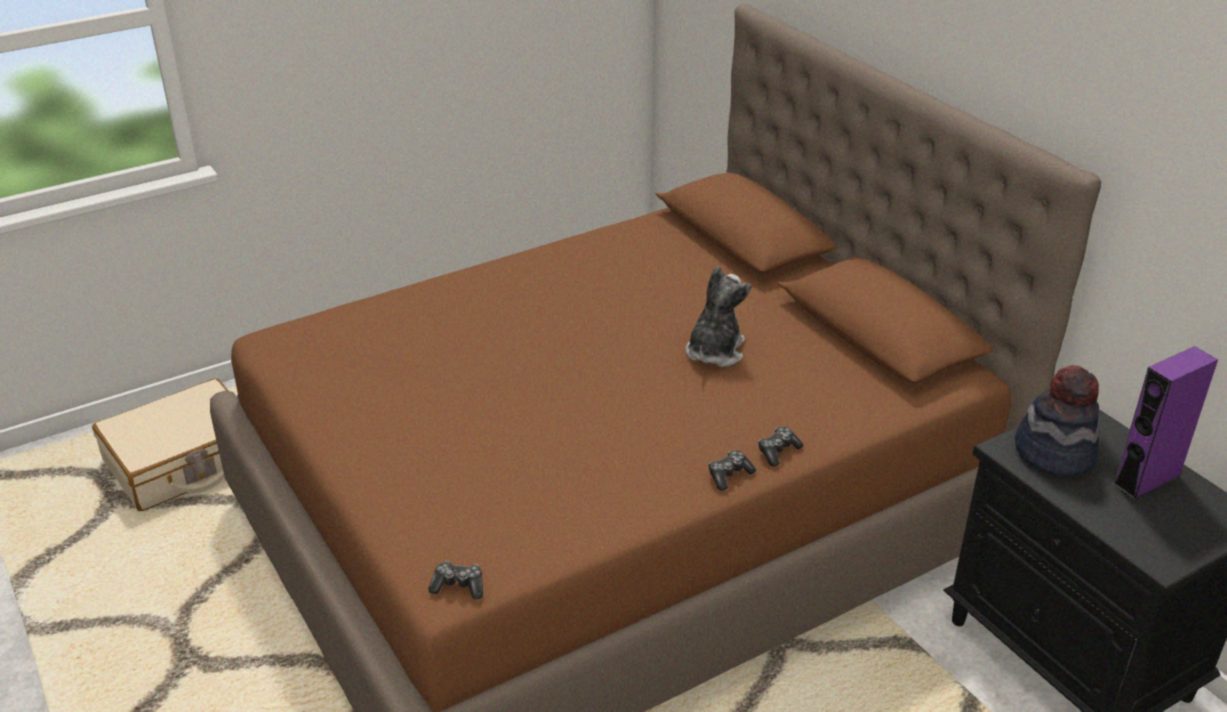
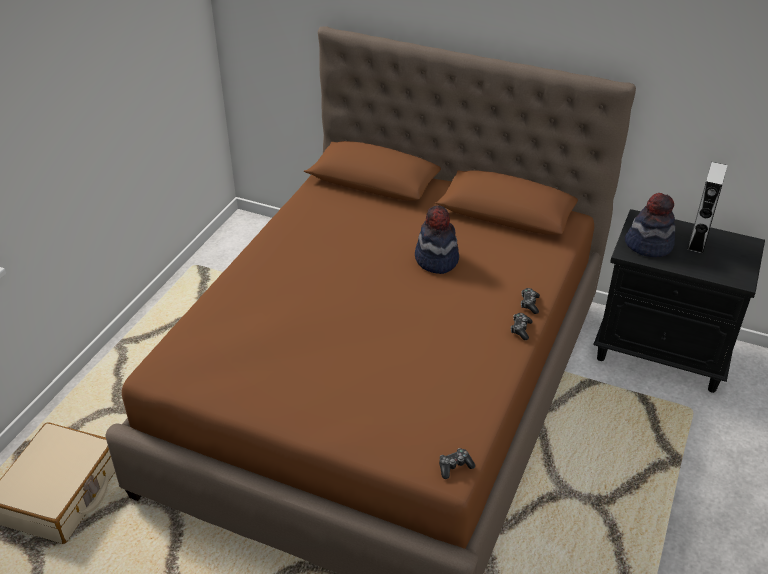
camera: 35 degrees left, 5 degrees up
plush toy [685,266,752,367] -> hat [415,205,459,274]
purple speaker [1113,346,1218,499] -> grey speaker [687,162,727,254]

